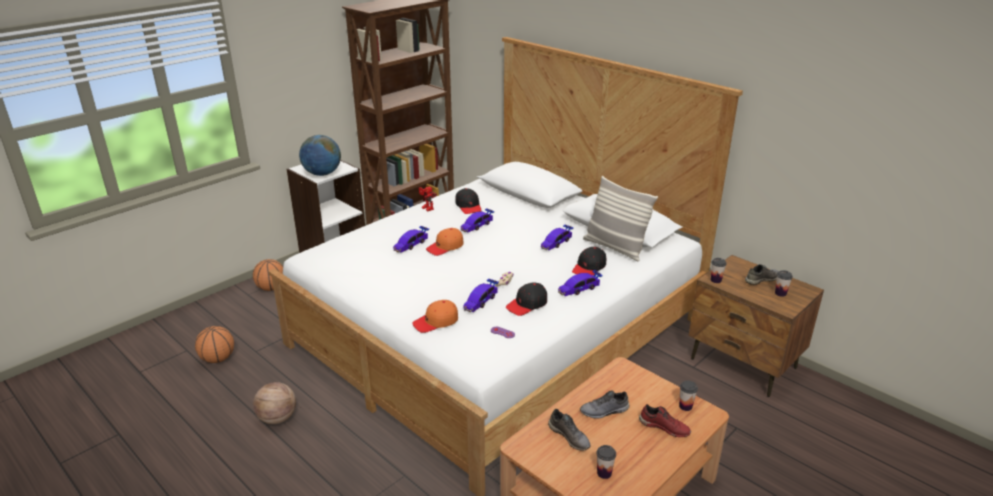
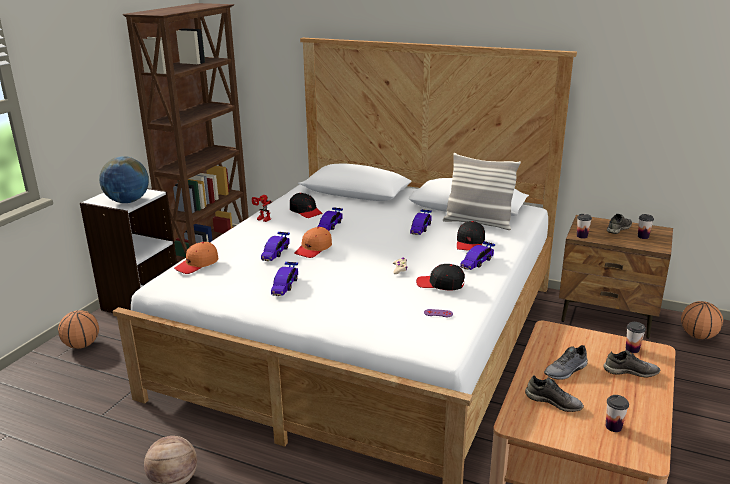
camera: 20 degrees left, 5 degrees down
basketball [195,326,234,363] -> basketball moved to [681,301,723,339]
orange cap [413,300,458,333] -> orange cap moved to [174,242,218,274]
toy car [463,279,499,312] -> toy car moved to [271,262,298,296]
black cap [506,282,547,316] -> black cap turned 75 degrees clockwise [416,264,465,290]
red shoe [639,404,691,437] -> grey shoe [603,350,660,377]

